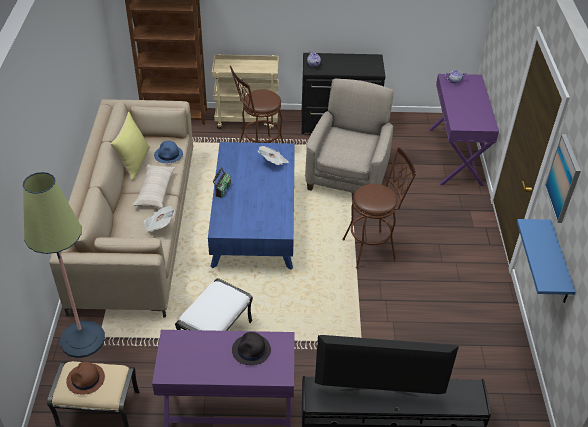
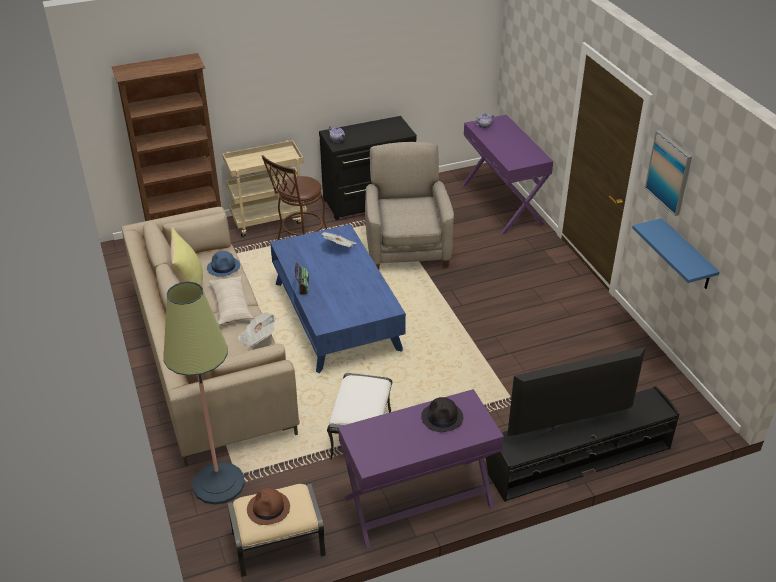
camera: 20 degrees left, 5 degrees down
brown stool [342,146,416,269] -> none

